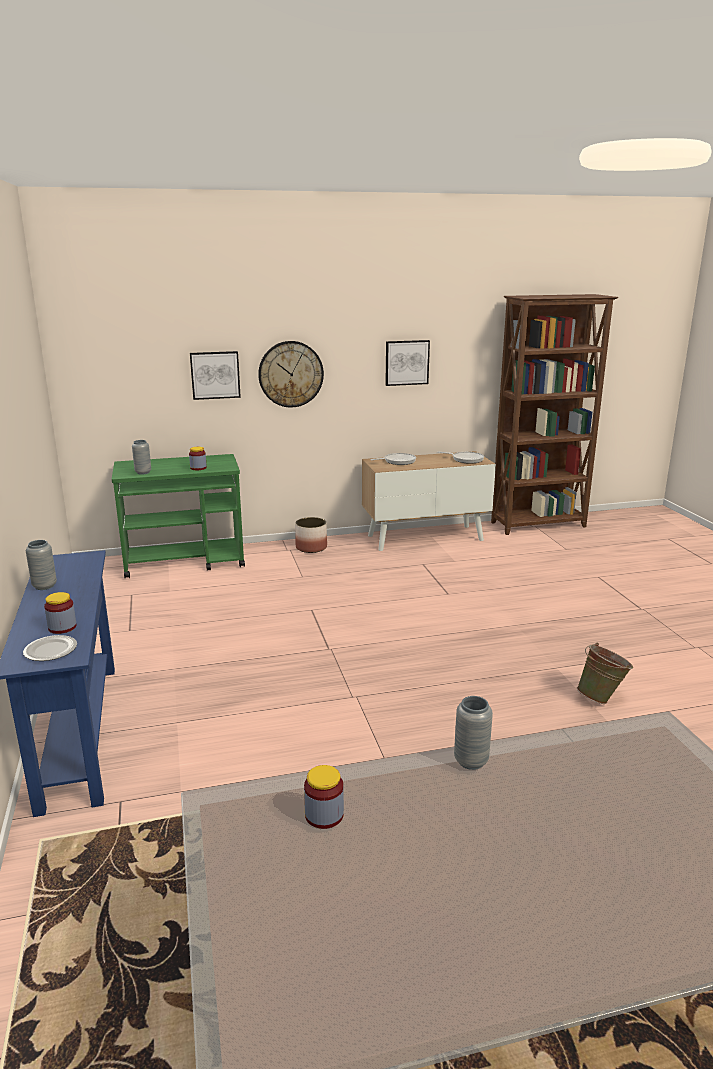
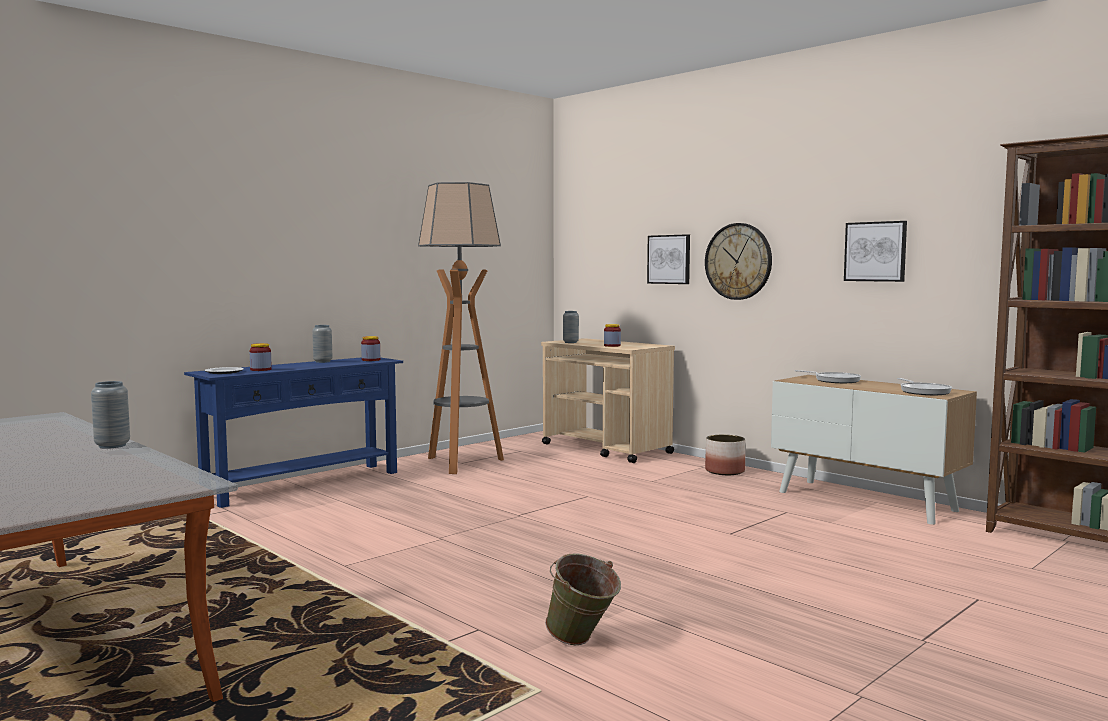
camera: 60 degrees right, 15 degrees down
green cart [112,454,245,579] -> beige cart [541,338,675,463]
jar [304,765,344,829] -> jar moved to [361,336,380,361]
none -> floor lamp [418,182,504,474]

